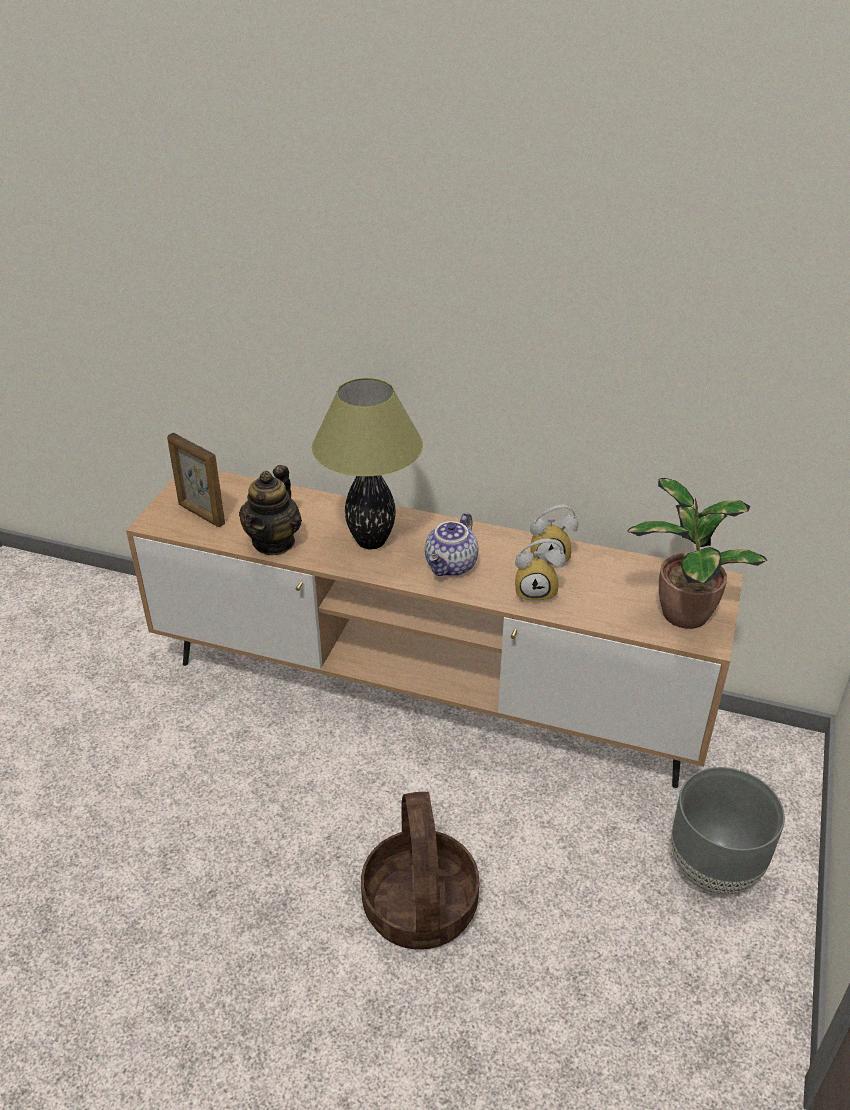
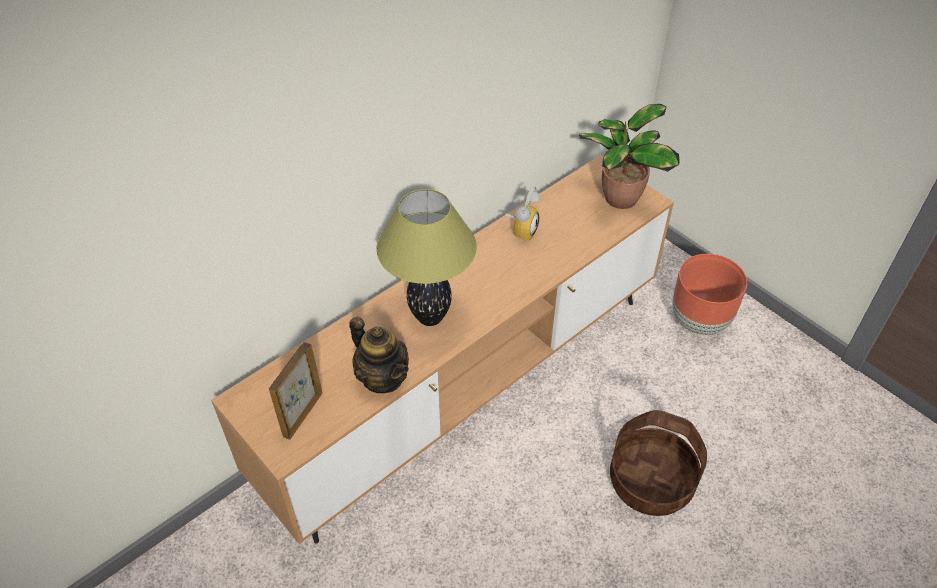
camera: 60 degrees left, 10 degrees up
picture frame [167,433,225,527] -> picture frame turned 135 degrees clockwise [269,342,323,440]
teapot [425,512,479,577] -> none
alarm clock [515,539,566,602] -> none
grey planter [671,767,785,894] -> brown planter [672,254,747,335]

